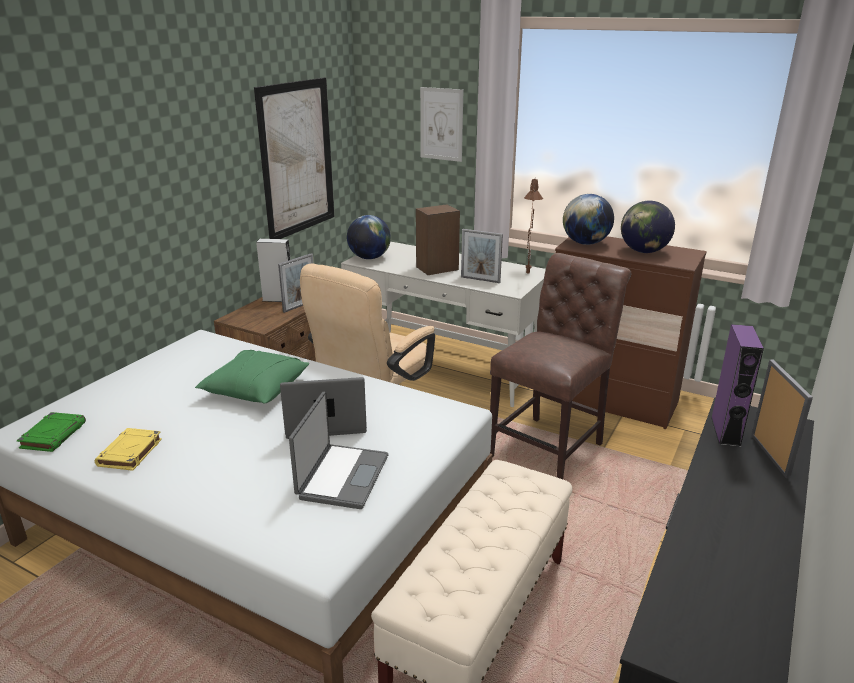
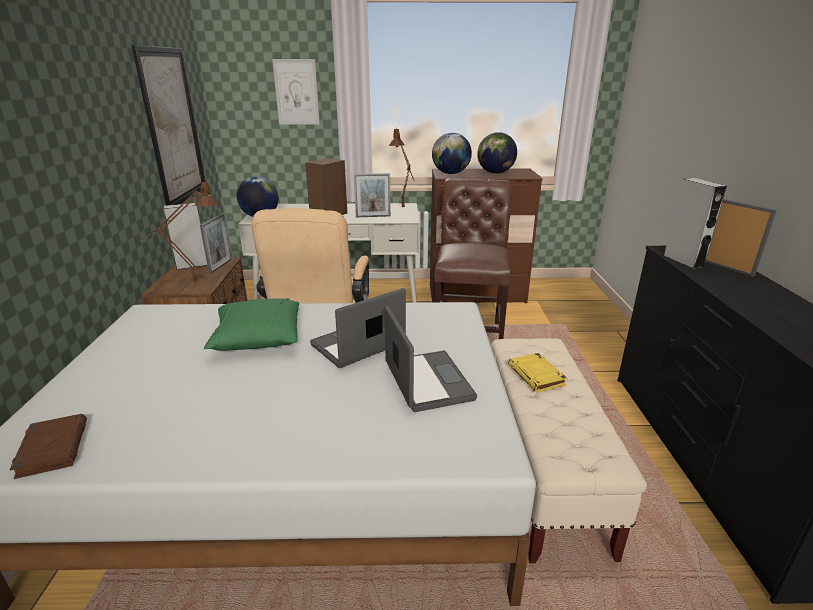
camera: 30 degrees left, 0 degrees up
green book [17,412,86,452] -> brown book [10,414,87,479]
yellow book [95,428,162,471] -> yellow book moved to [508,353,567,393]
purple speaker [711,324,764,447] -> grey speaker [664,178,727,269]
none -> brown table lamp [137,181,218,280]

